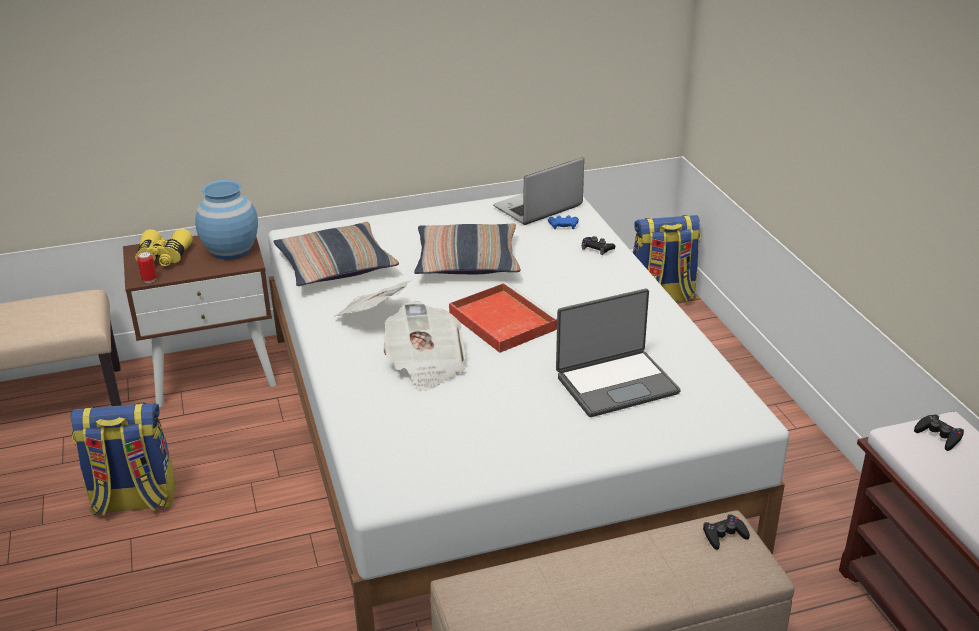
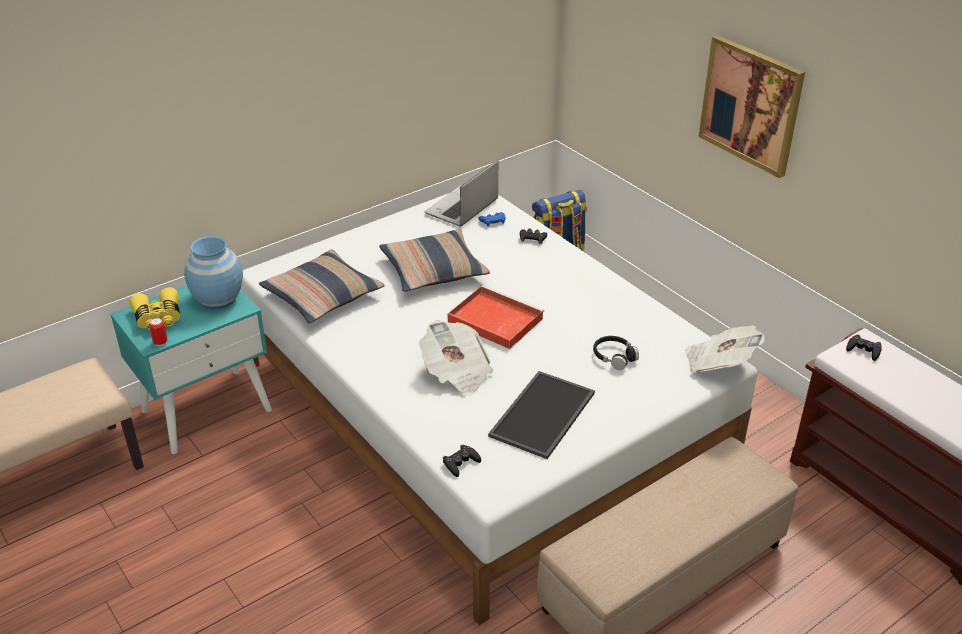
camera: 20 degrees left, 5 degrees up
backpack [71,402,175,516] -> none
brown nightstand [123,235,276,407] -> turquoise nightstand [110,285,272,454]
newspaper [334,280,412,317] -> newspaper moved to [685,326,765,372]
laptop [556,289,680,417] -> black headphones [593,336,639,370]
black game controller [703,514,750,550] -> black game controller moved to [443,445,481,477]
none -> tray [488,371,595,459]
none -> picture [699,35,805,178]

